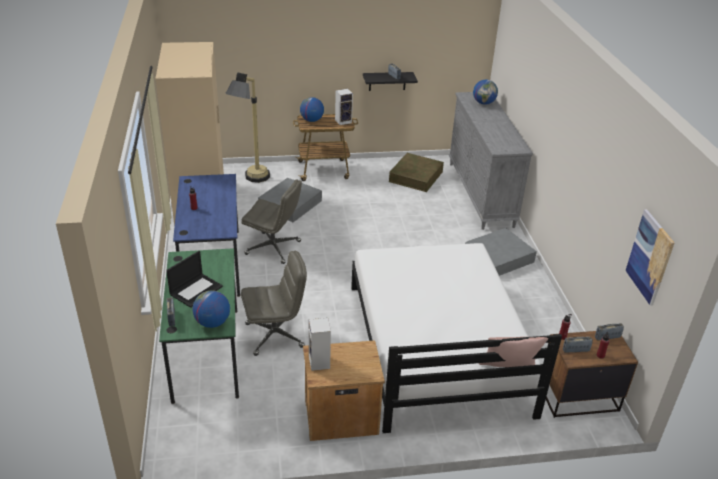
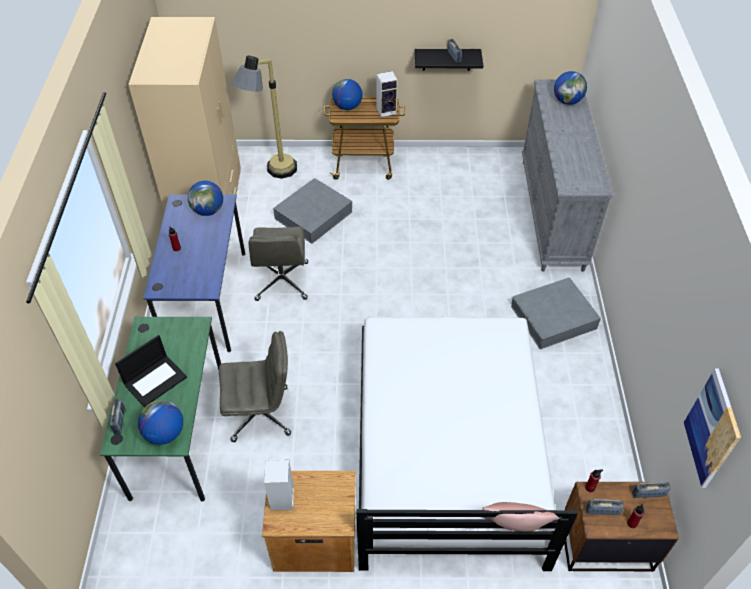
camera: 10 degrees right, 15 degrees up
grey office chair [241,179,302,264] -> grey office chair turned 60 degrees clockwise [249,226,308,301]
brown storage box [389,153,444,192] -> none
none -> globe [188,181,223,216]

